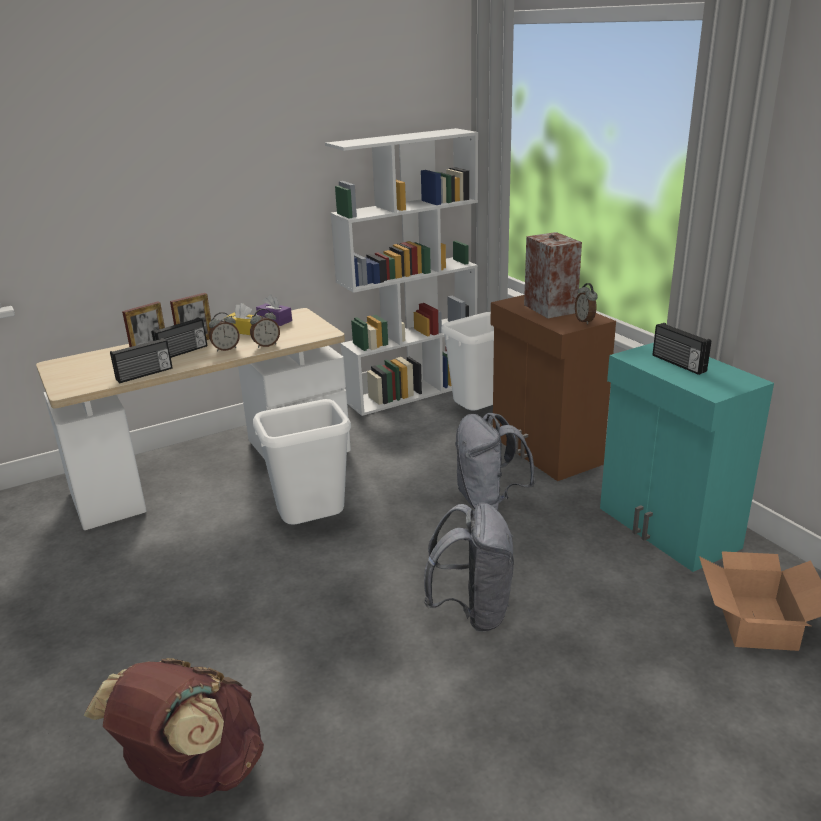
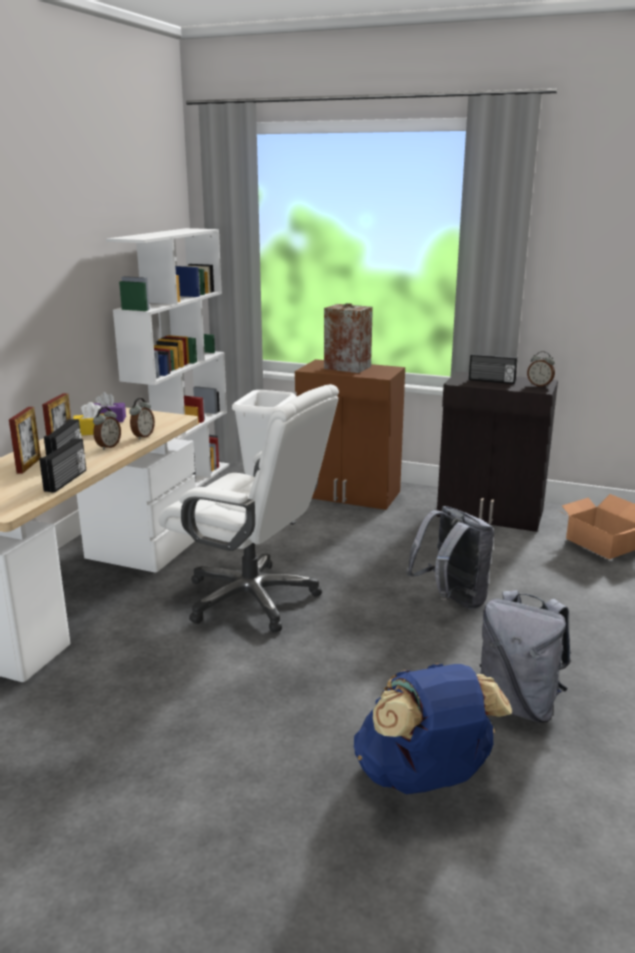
camera: 40 degrees left, 5 degrees down
brown backpack [83,658,264,797] -> blue backpack [354,663,512,794]
white trash can [253,399,351,525] -> white office chair [159,384,339,632]
grey backpack [455,413,536,511] -> grey backpack moved to [479,590,570,723]
alarm clock [575,283,598,325] -> alarm clock moved to [527,351,555,387]
turquoise cabinet [600,343,774,572] -> black cabinet [436,371,558,532]

